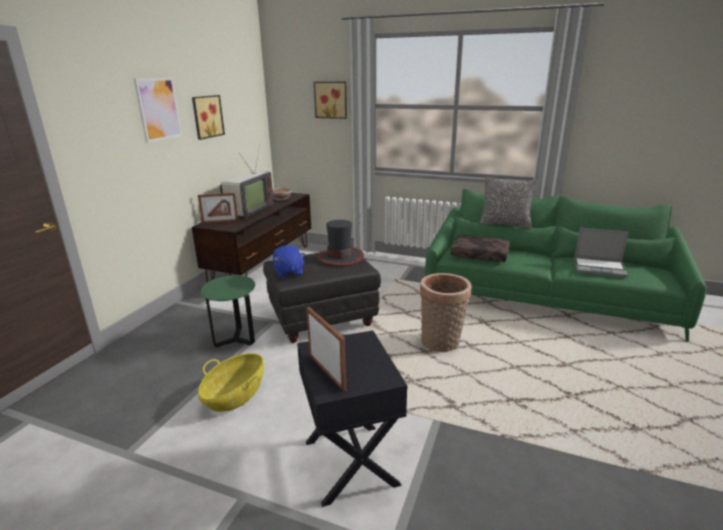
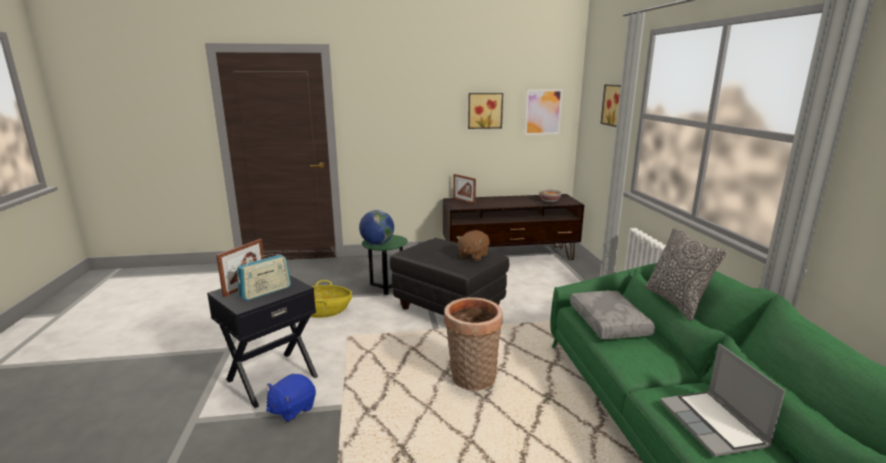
camera: 60 degrees right, 5 degrees down
picture [134,77,182,143] -> picture moved to [524,89,563,135]
television [220,145,273,219] -> none
blue plush toy [273,245,305,279] -> blue plush toy moved to [266,374,316,422]
hat [316,220,364,267] -> brown plush toy [456,230,490,261]
brown pillow [450,235,510,262] -> grey pillow [570,290,655,339]
none -> radio [237,254,291,301]
none -> globe [359,210,394,245]

